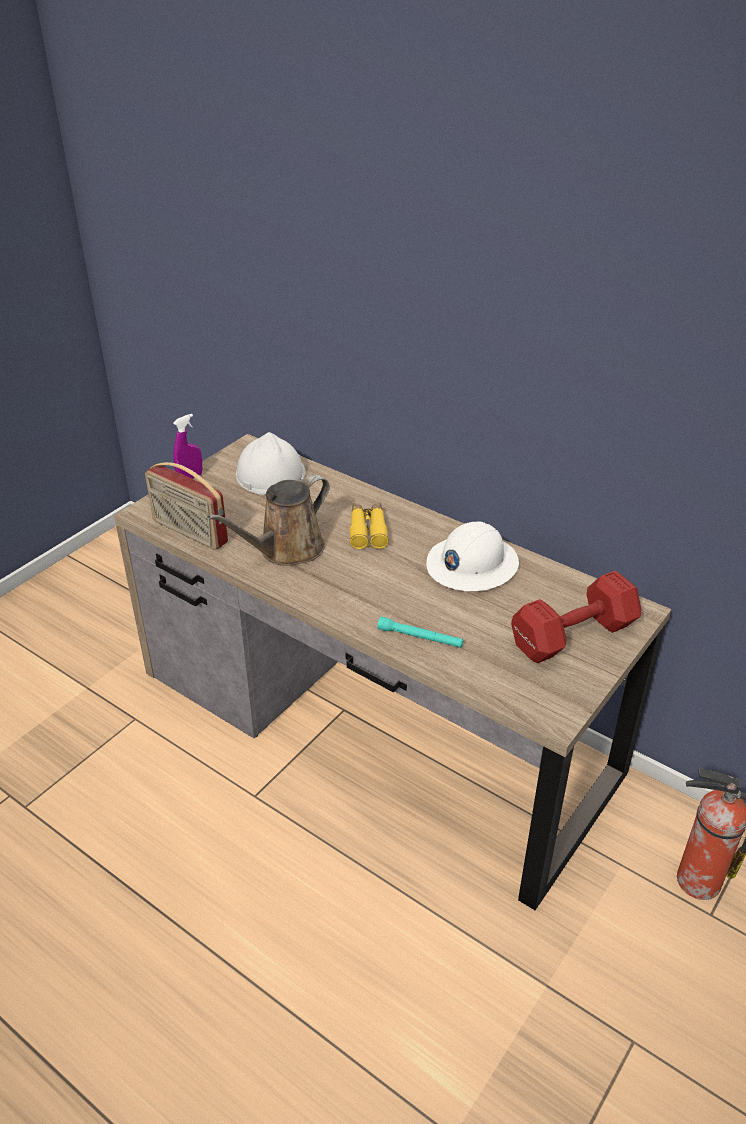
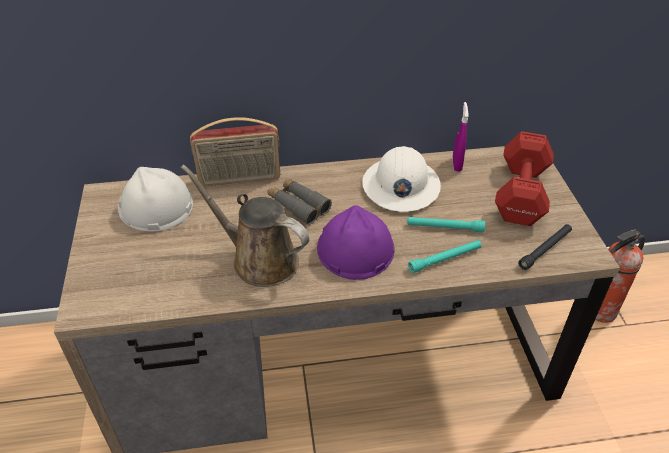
camera: 45 degrees left, 5 degrees up
radio [145,462,228,550] -> radio moved to [190,117,280,186]
purple spray bottle [173,414,202,479] -> purple spray bottle moved to [453,102,469,172]
brown watering can [208,474,330,566] -> brown watering can turned 120 degrees clockwise [181,164,309,287]
yellow binoculars [349,503,389,549] -> grey binoculars [267,178,332,225]
none -> purple hard hat [317,205,395,280]
none -> turquoise flashlight [407,217,485,232]
none -> black flashlight [518,224,572,270]

